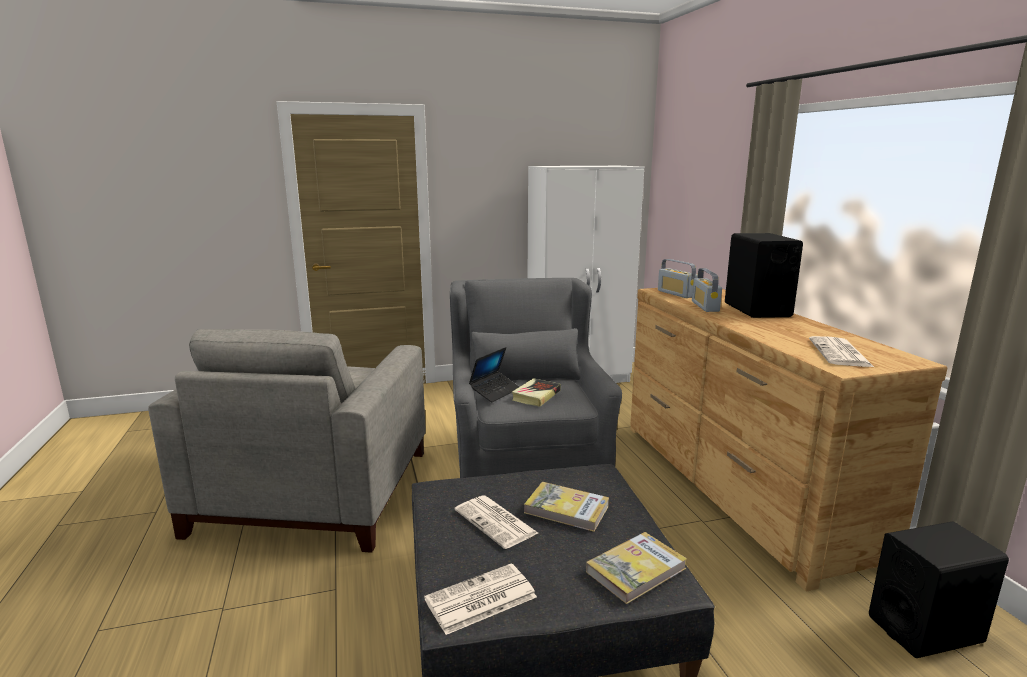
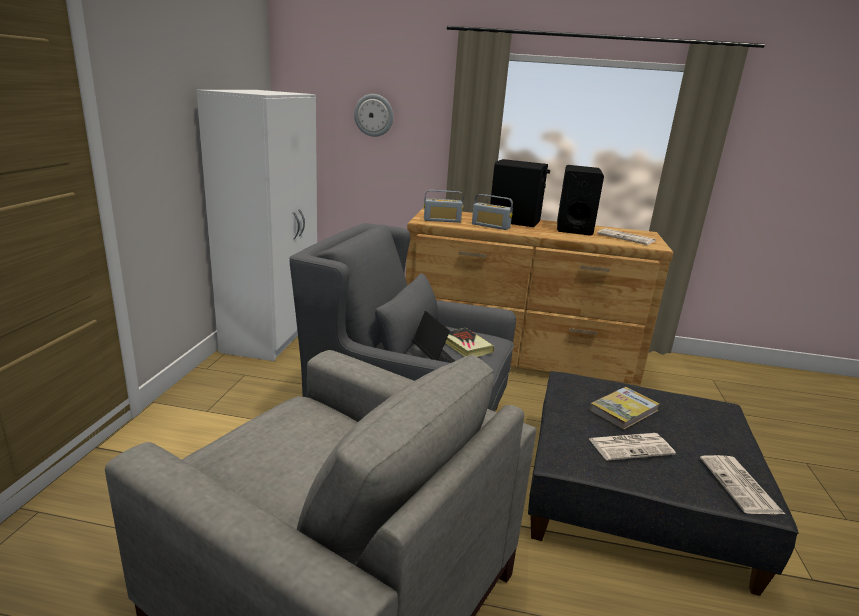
camera: 65 degrees left, 5 degrees up
book [586,532,687,604] -> none
black speaker [869,521,1009,658] -> black speaker moved to [557,165,604,236]
none -> wall clock [354,94,393,137]

